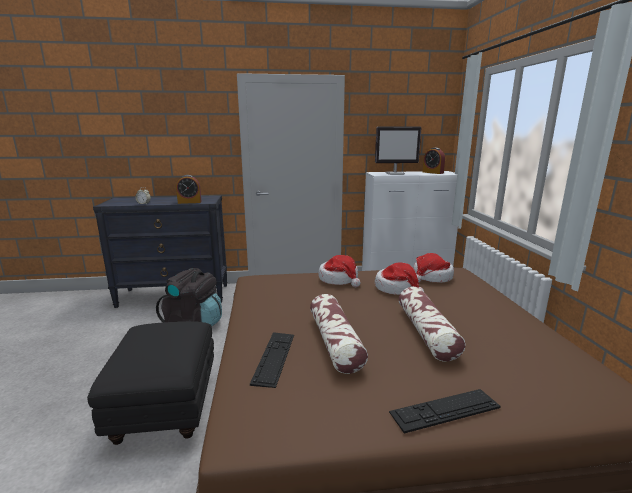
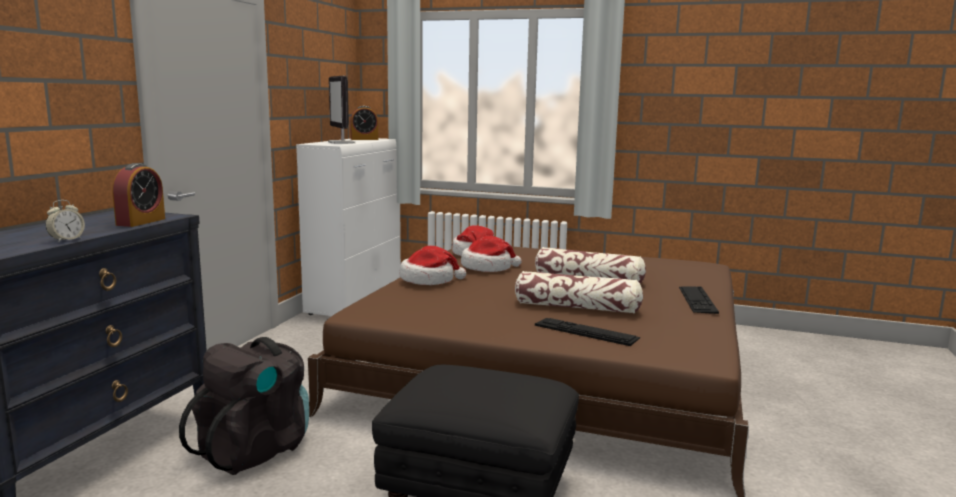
camera: 65 degrees left, 5 degrees down
monitor [375,127,422,175] -> monitor turned 135 degrees clockwise [328,76,355,144]

